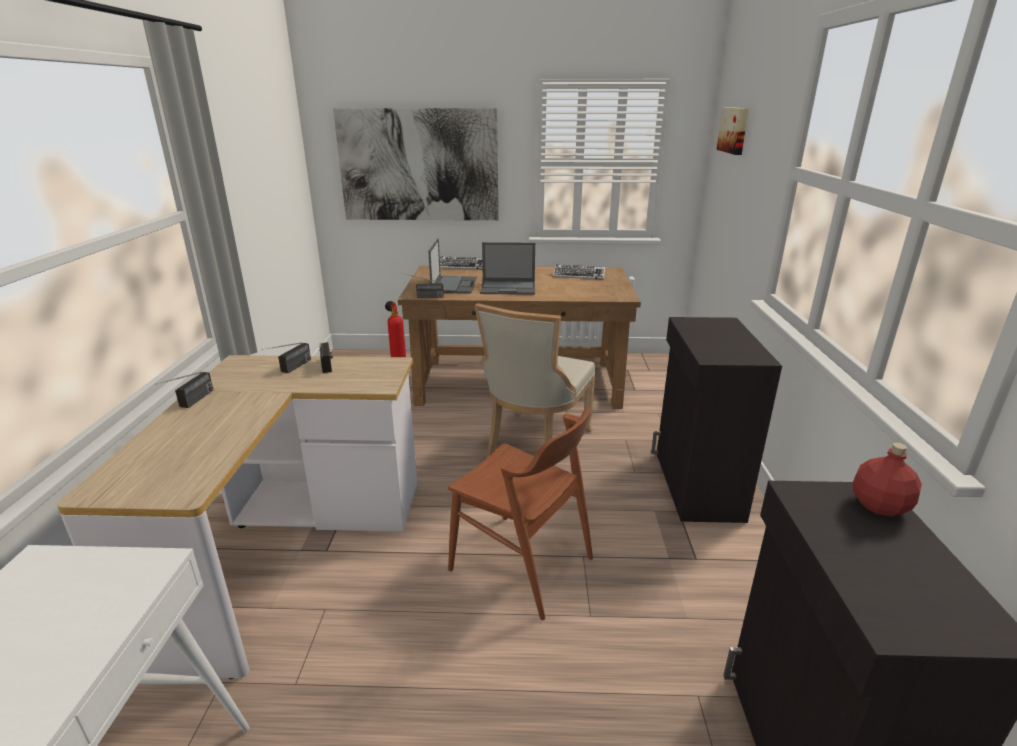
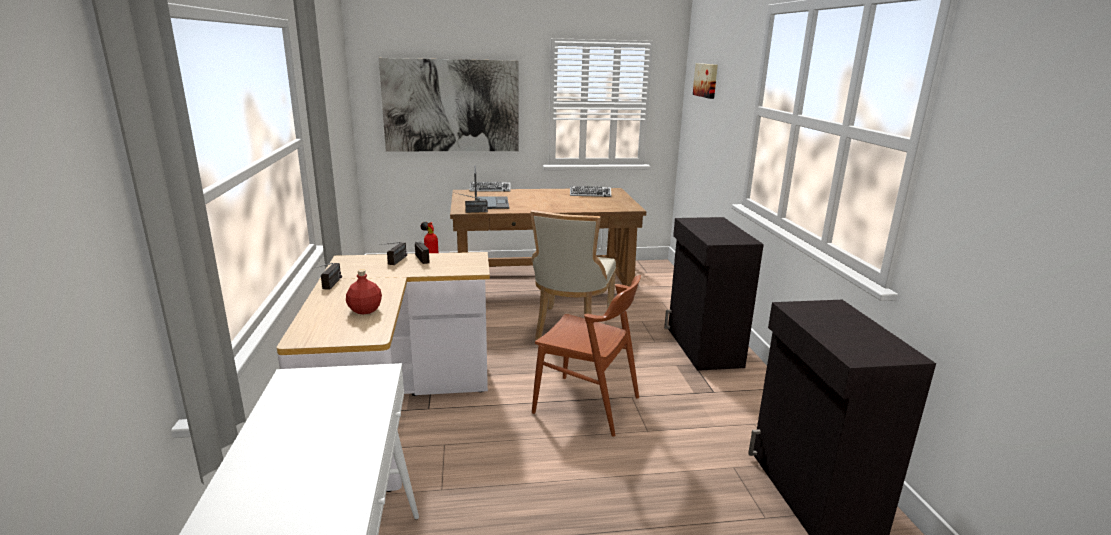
camera: 10 degrees left, 5 degrees down
laptop [480,242,535,295] -> none
red bottle [853,442,922,516] -> red bottle moved to [346,269,382,314]

